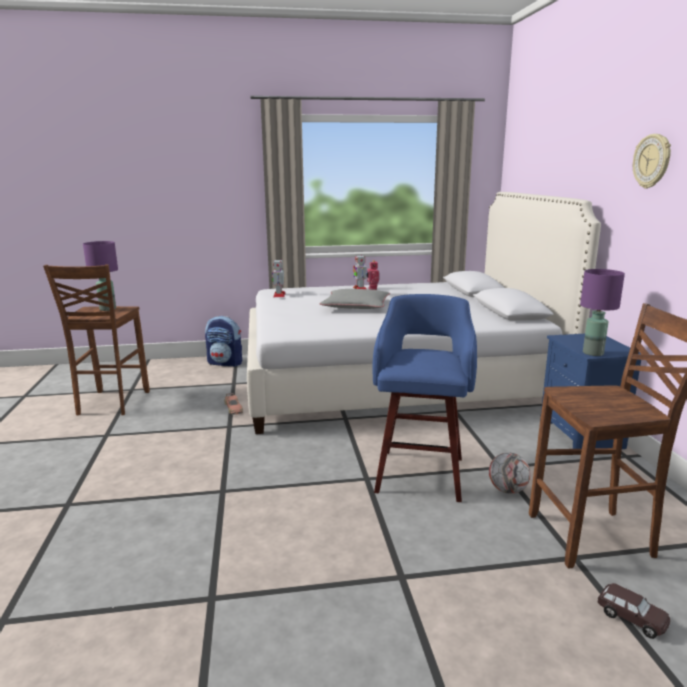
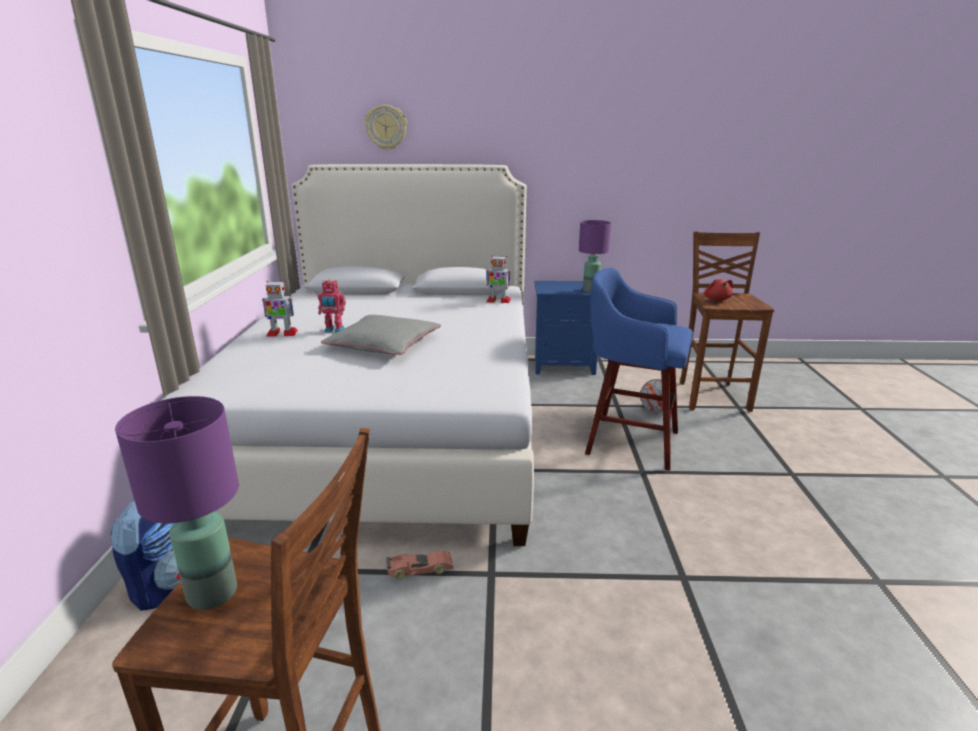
camera: 80 degrees left, 5 degrees up
toy robot [272,259,286,297] -> toy robot moved to [486,256,511,303]
brown toy car [598,583,670,639] -> none
wall clock [633,134,671,189] -> wall clock moved to [365,105,407,150]
none -> red plush toy [704,279,733,301]

